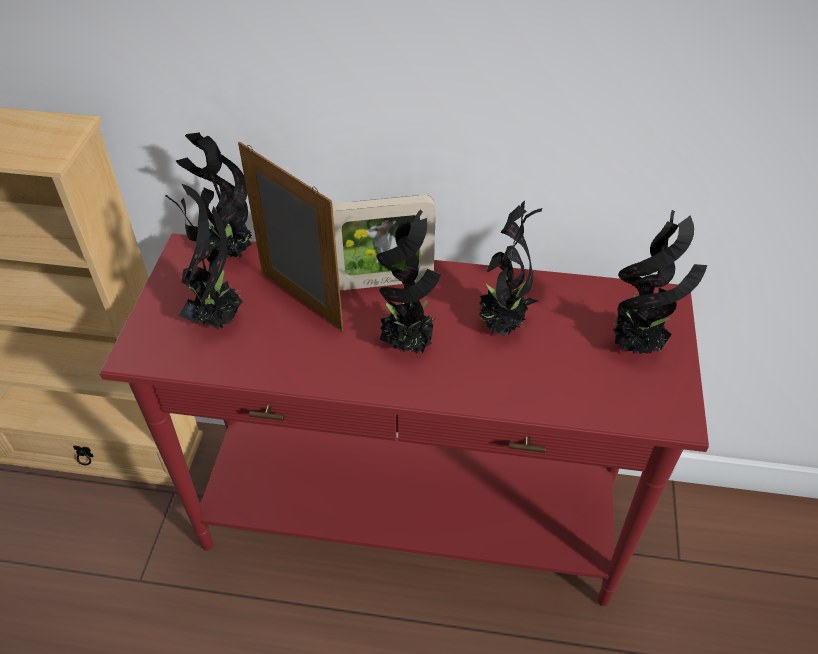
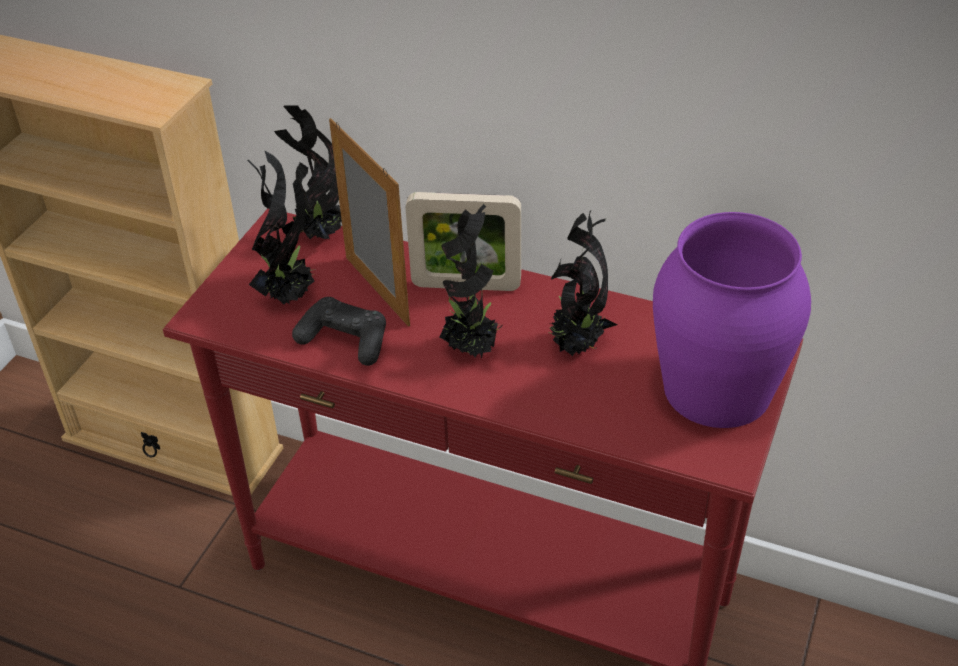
camera: 15 degrees right, 5 degrees down
potted plant [613,210,707,354] -> purple vase [653,212,811,428]
none -> black game controller [292,297,386,366]

